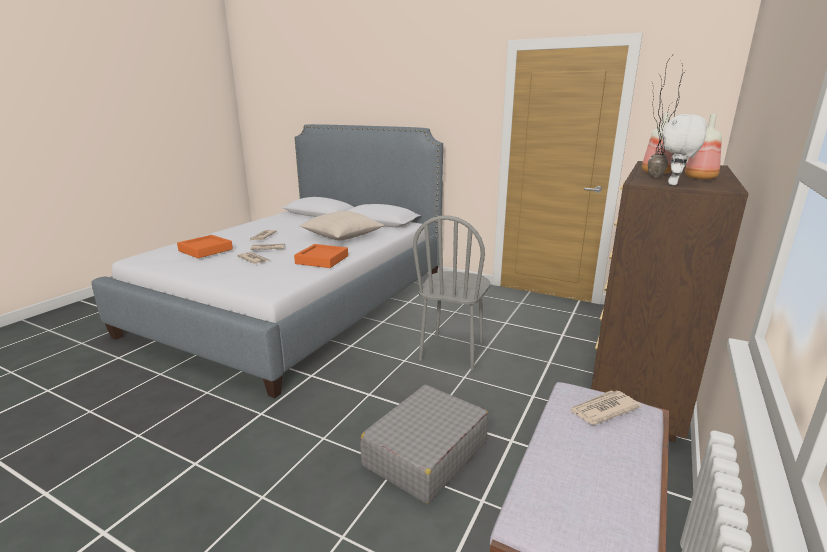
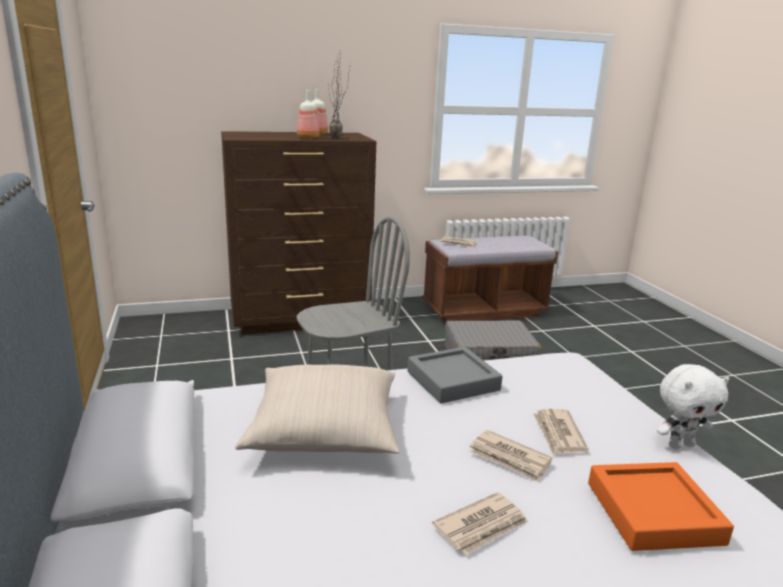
camera: 135 degrees left, 0 degrees up
orange tray [294,244,348,268] -> grey tray [407,347,502,403]
white plush toy [662,114,707,185] -> white plush toy moved to [657,364,730,449]

